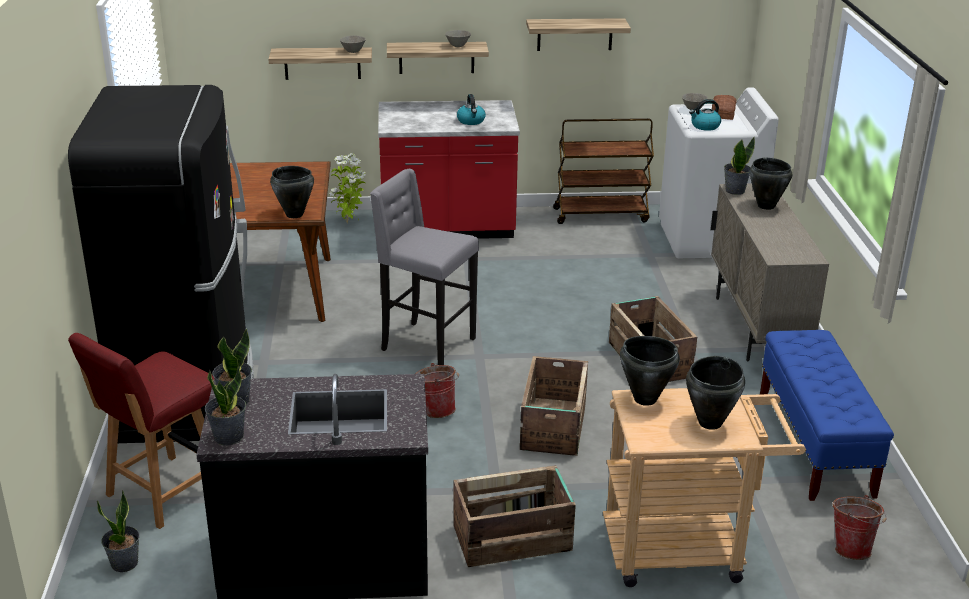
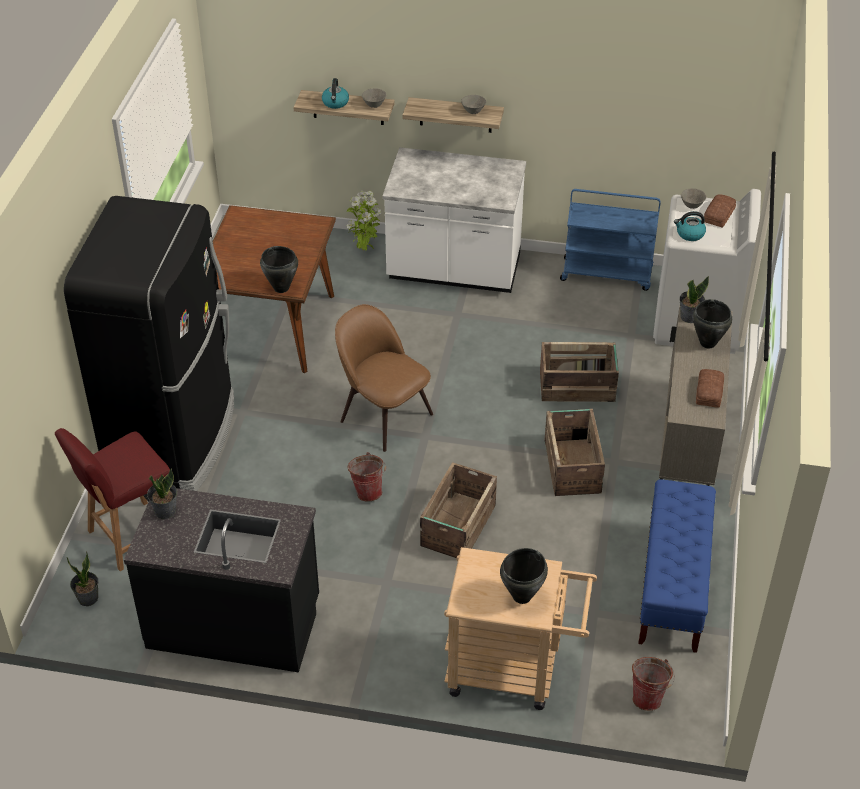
camera: 15 degrees right, 15 degrees up
potted plant [205,366,246,446] -> none
grey stool [370,169,479,365] -> brown chair [335,304,433,452]
red counter [378,100,520,239] -> white counter [382,147,526,293]
crate [453,465,576,567] -> crate moved to [540,342,619,402]
kettle [457,94,486,125] -> kettle moved to [322,78,349,109]
shelf [526,18,631,51] -> none
brown cart [553,118,654,224] -> blue cart [560,189,661,291]
black cooking pot [620,336,680,406] -> none
none -> bread [696,369,724,408]

